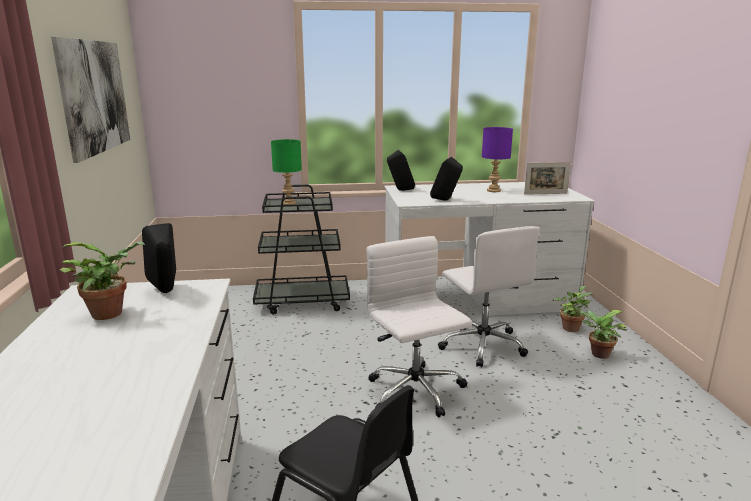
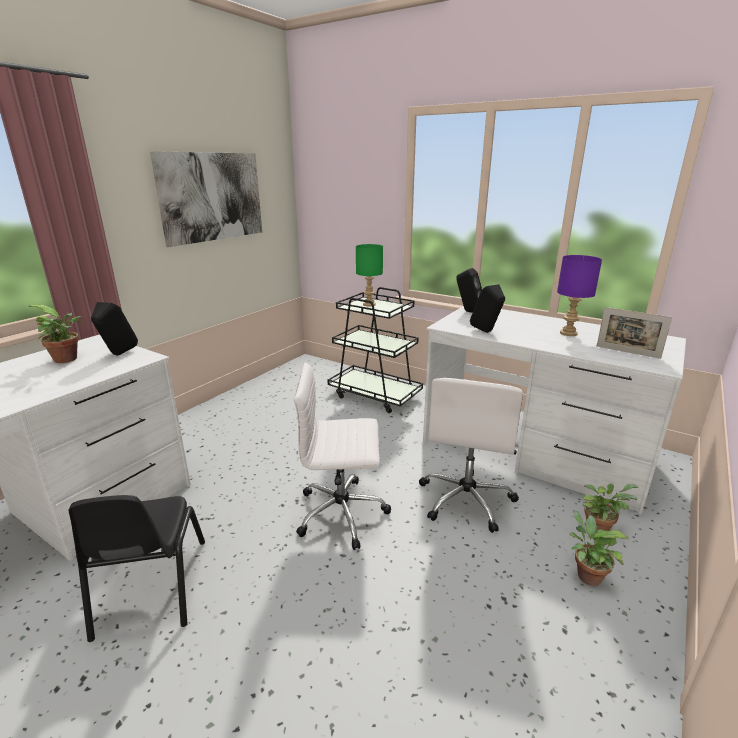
camera: 40 degrees right, 5 degrees up
white office chair [366,236,472,418] -> white office chair turned 105 degrees counterclockwise [294,362,391,550]

